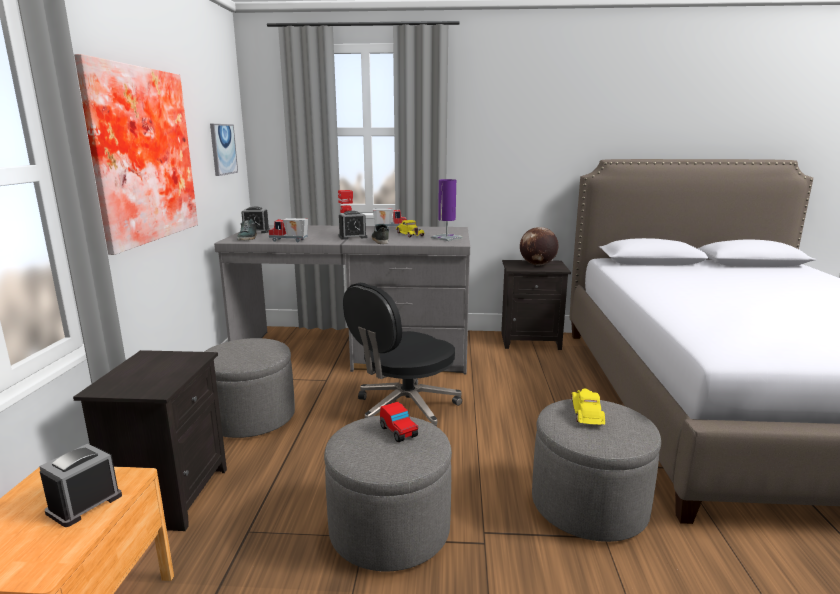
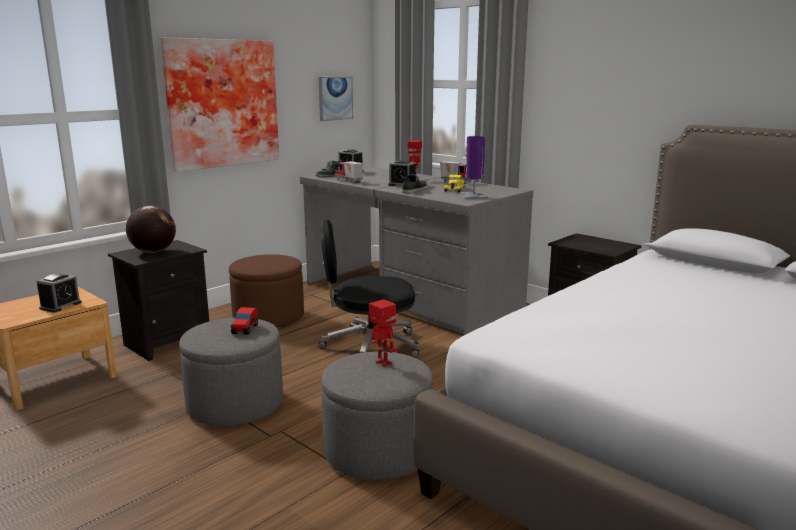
camera: 40 degrees right, 0 degrees up
alarm clock [39,444,122,527] -> alarm clock turned 135 degrees clockwise [37,273,82,313]
grey ottoman [204,338,295,438] -> brown ottoman [229,254,304,327]
globe [520,227,558,266] -> globe moved to [126,206,176,253]
yellow toy car [572,388,605,425] -> toy robot [369,299,397,367]

